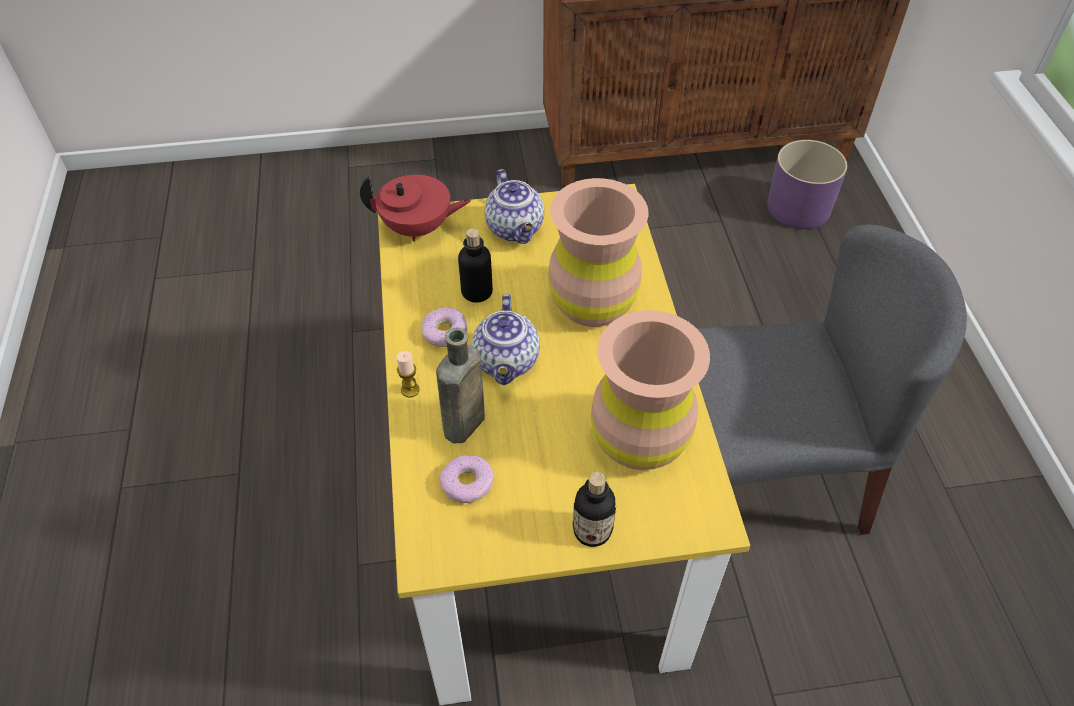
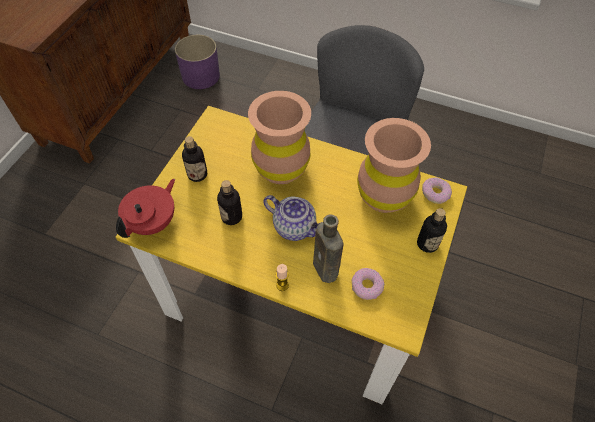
camera: 60 degrees left, 5 degrees up
donut [421,307,468,347] -> donut moved to [422,177,452,204]
teapot [484,169,544,244] -> bottle [182,136,207,182]

